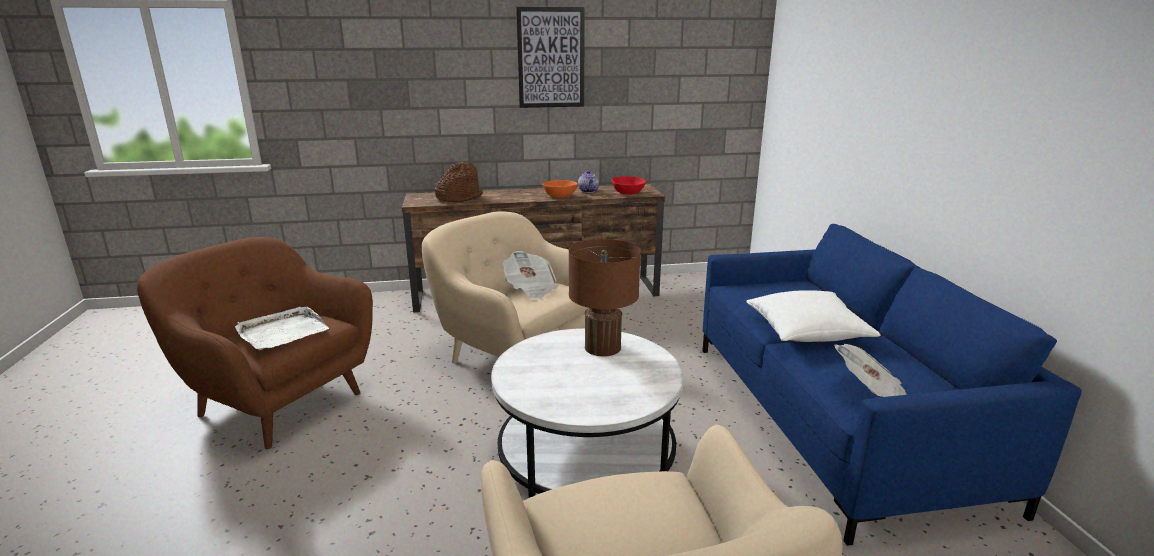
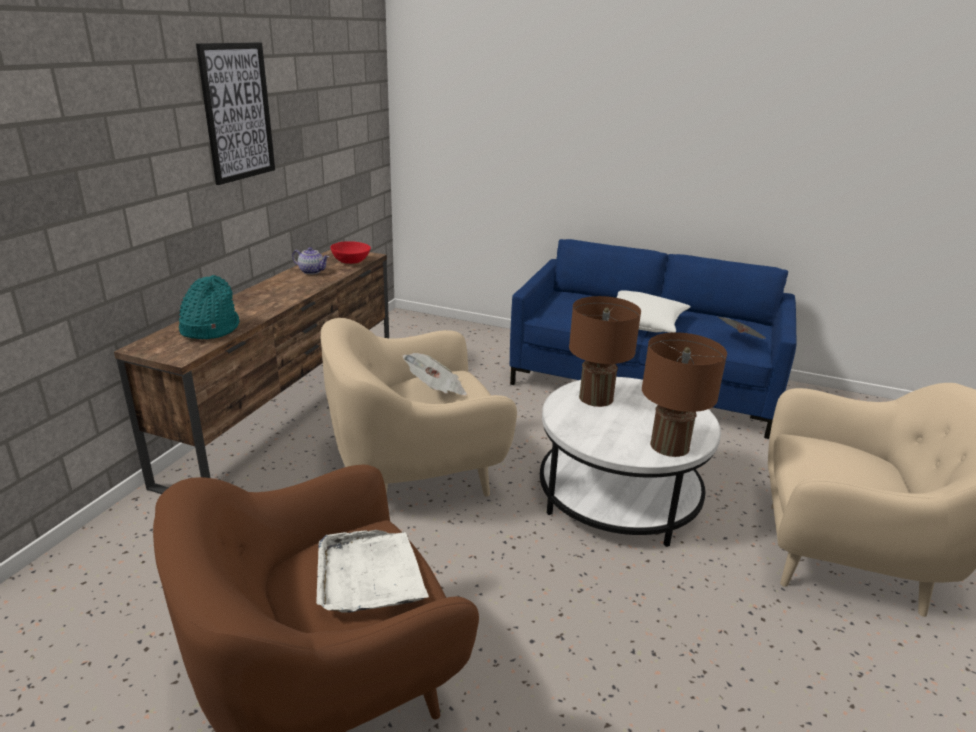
camera: 60 degrees left, 5 degrees up
brown hat [435,162,483,203] -> turquoise hat [179,275,239,339]
orange bowl [542,180,578,198] -> none
none -> brown table lamp [642,332,727,457]

